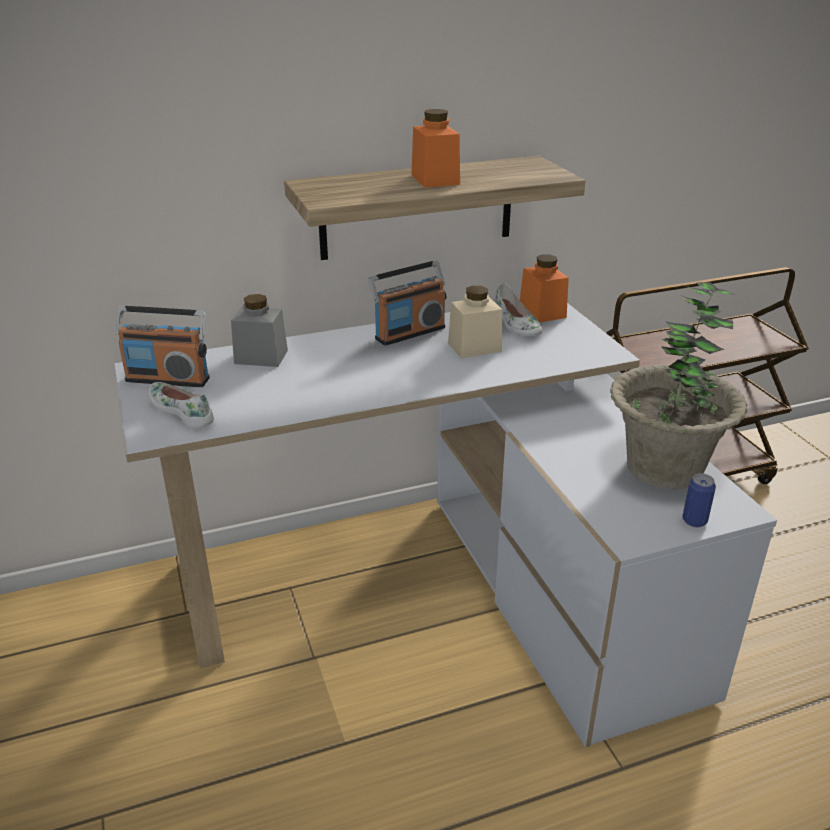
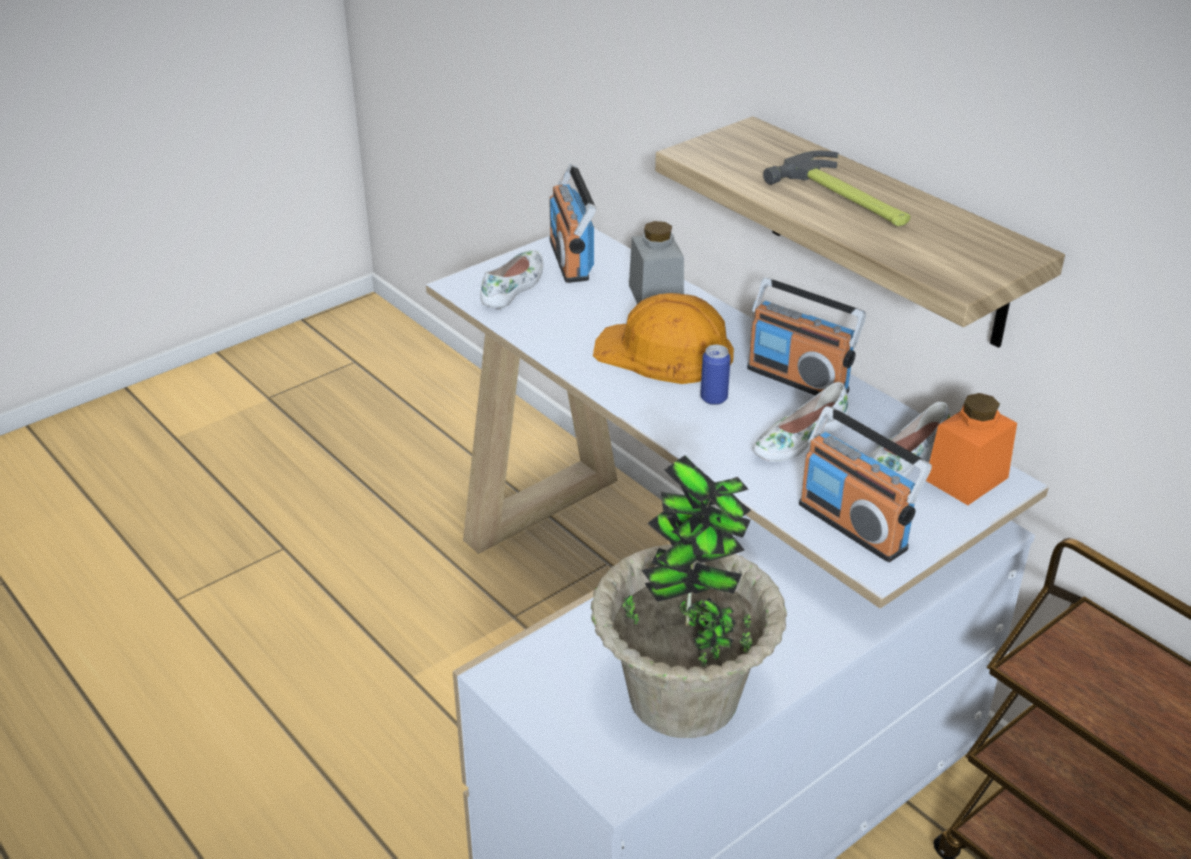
camera: 70 degrees right, 5 degrees up
orange jar [411,109,460,188] -> hammer [763,151,911,226]
beige jar [448,286,502,358] -> white shoe [753,382,849,462]
can [682,473,716,527] -> can moved to [700,345,731,405]
none -> orange hard hat [593,293,734,384]
none -> radio [799,406,932,562]

